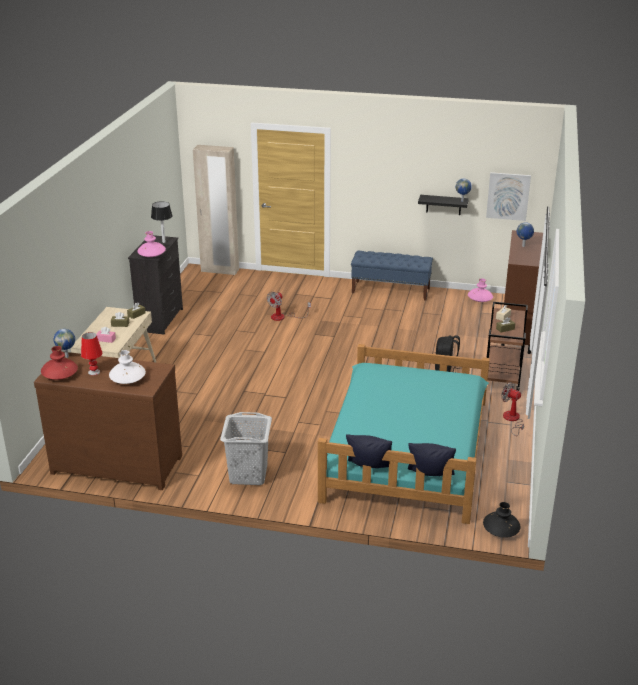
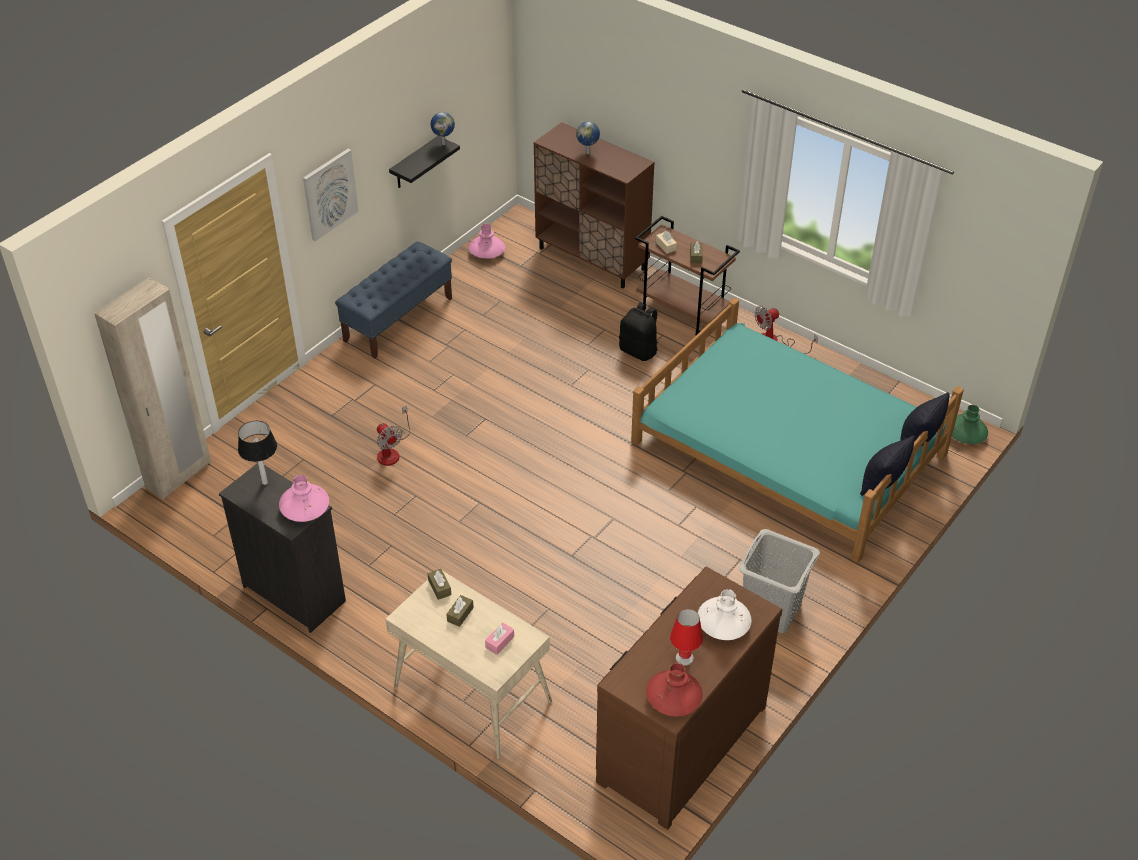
camera: 65 degrees left, 15 degrees up
globe [53,329,75,358] -> none
black vase [483,502,521,538] -> green vase [952,405,988,444]
picture [486,172,531,221] -> picture moved to [303,149,359,241]

